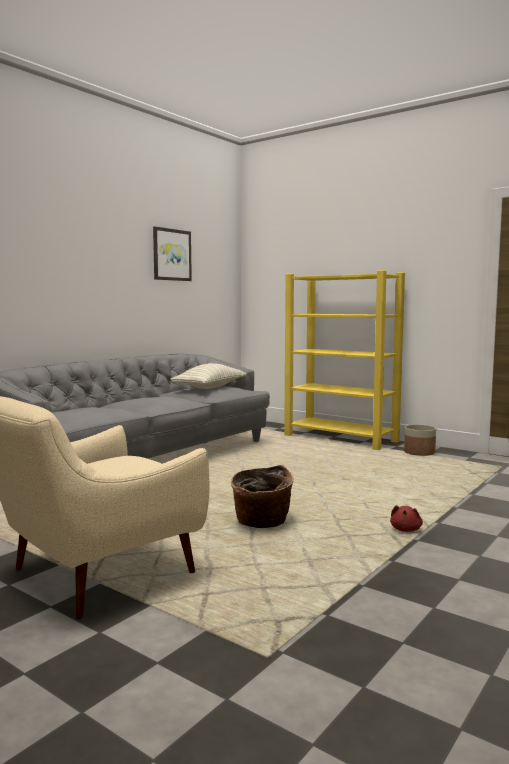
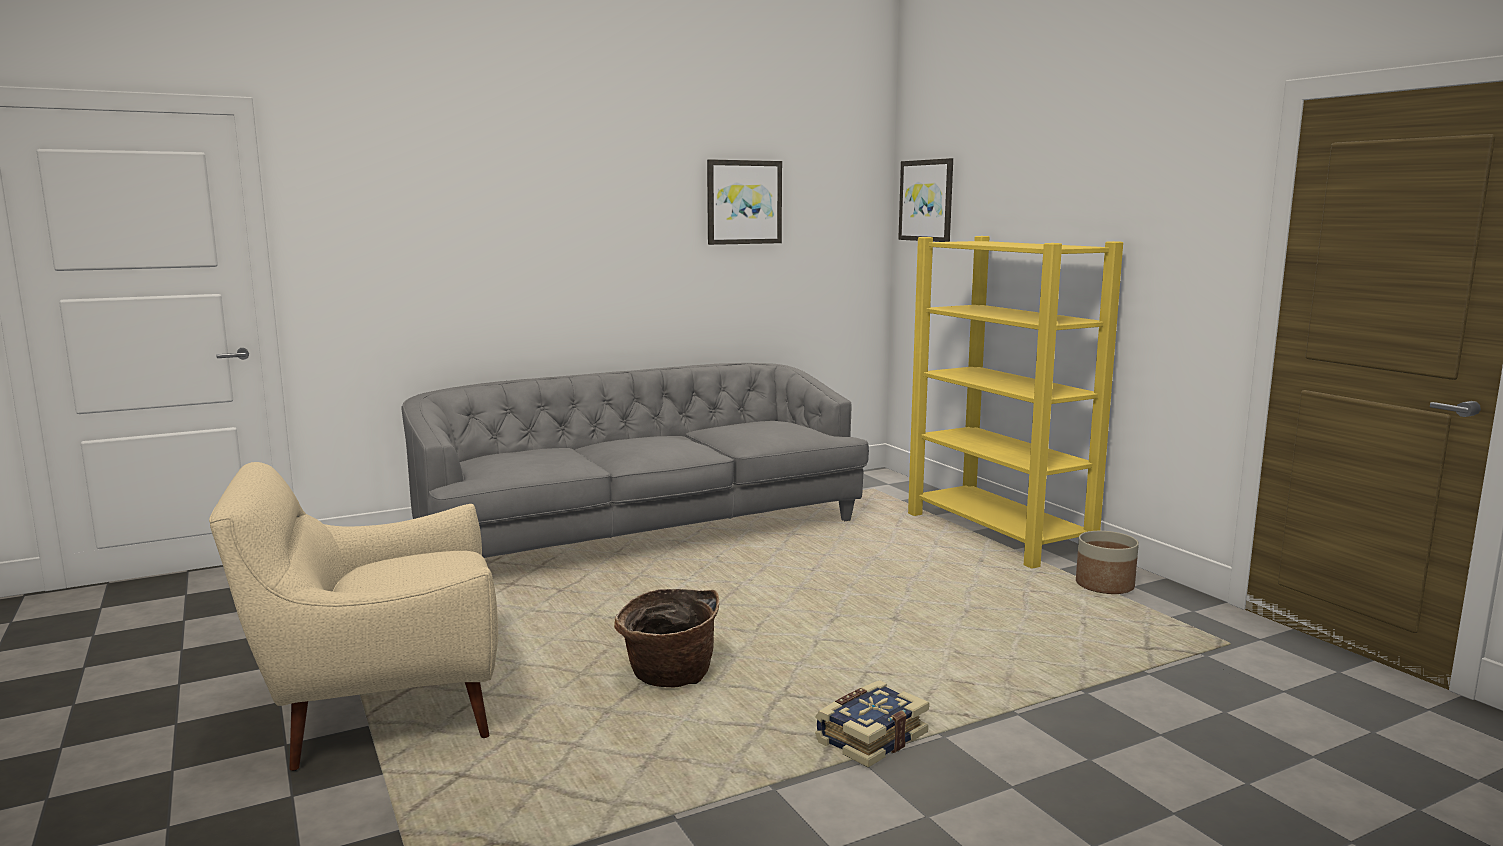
camera: 25 degrees right, 5 degrees up
pillow [171,363,246,389] -> none
red plush toy [390,505,423,532] -> book [815,680,929,768]
none -> picture [898,158,953,242]

